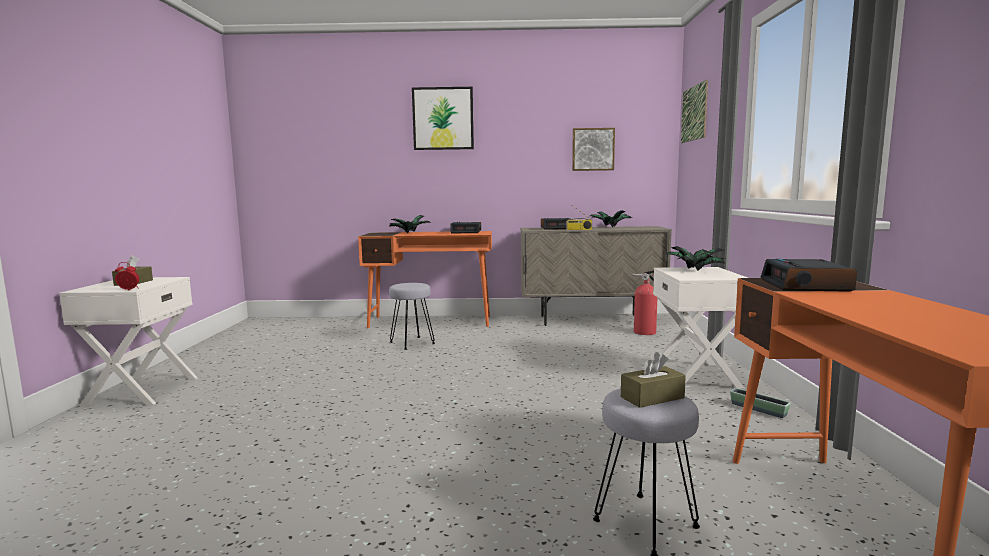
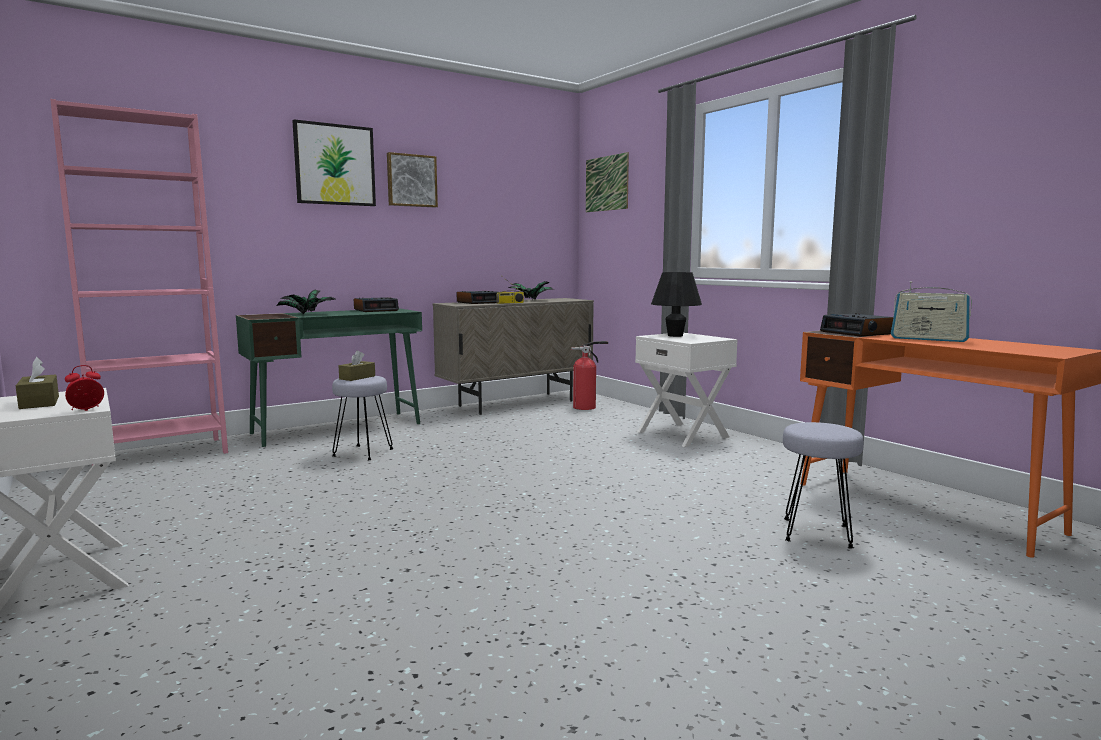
camera: 35 degrees left, 0 degrees up
orange desk [358,231,492,328] -> green desk [236,308,422,447]
picture [572,128,615,171] -> picture moved to [387,152,438,207]
brown tissue box [621,352,686,408] -> brown tissue box moved to [339,350,375,381]
potted plant [666,246,725,271] -> black table lamp [651,272,702,337]
planter [730,388,791,418] -> none
none -> pink bookcase [50,99,228,466]
none -> radio [891,281,972,342]

